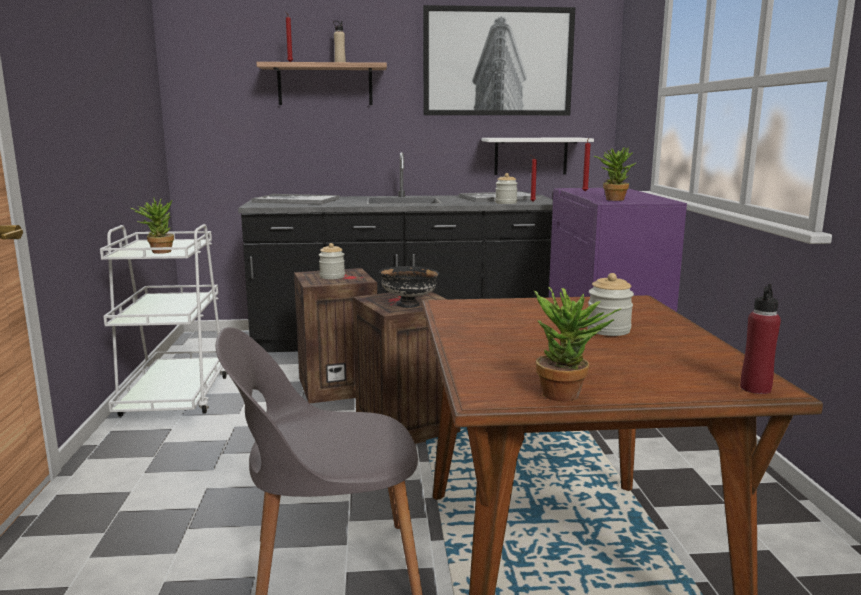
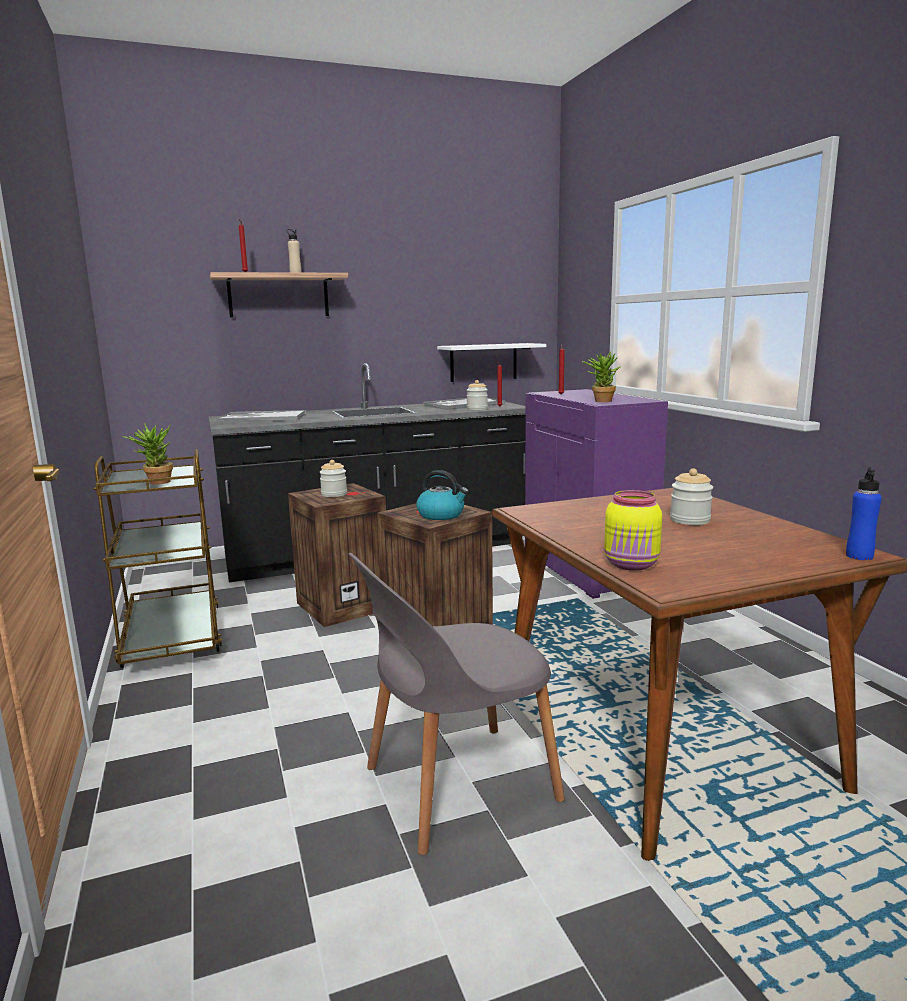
camera: 15 degrees left, 0 degrees up
white cart [100,224,228,416] -> brown cart [93,449,222,668]
black bowl [379,266,439,308] -> kettle [416,470,469,520]
picture [423,5,575,115] -> none
potted plant [534,287,621,402] -> none
red bottle [740,284,781,394] -> blue bottle [846,467,882,560]
none -> yellow jar [604,490,662,571]

